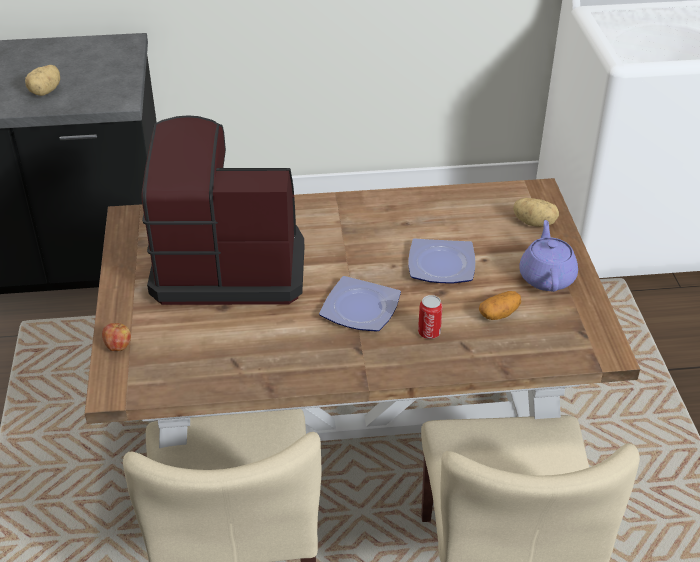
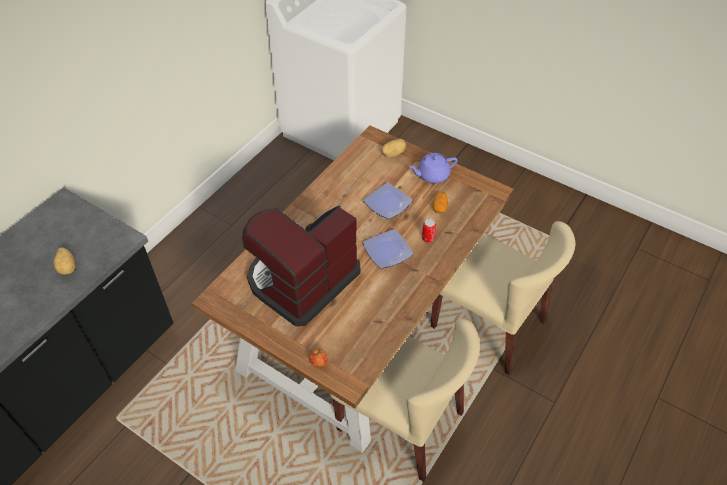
camera: 50 degrees left, 10 degrees up
purple teapot [519,220,578,292] -> purple teapot turned 60 degrees counterclockwise [409,153,458,183]

